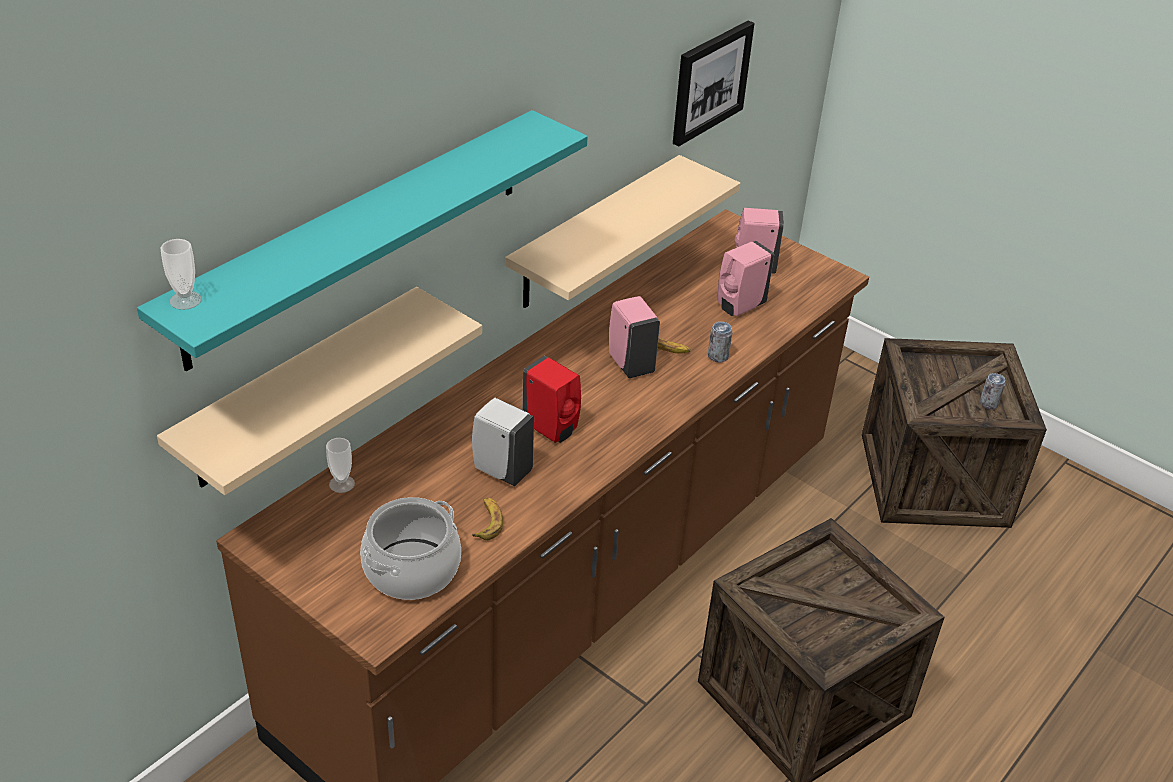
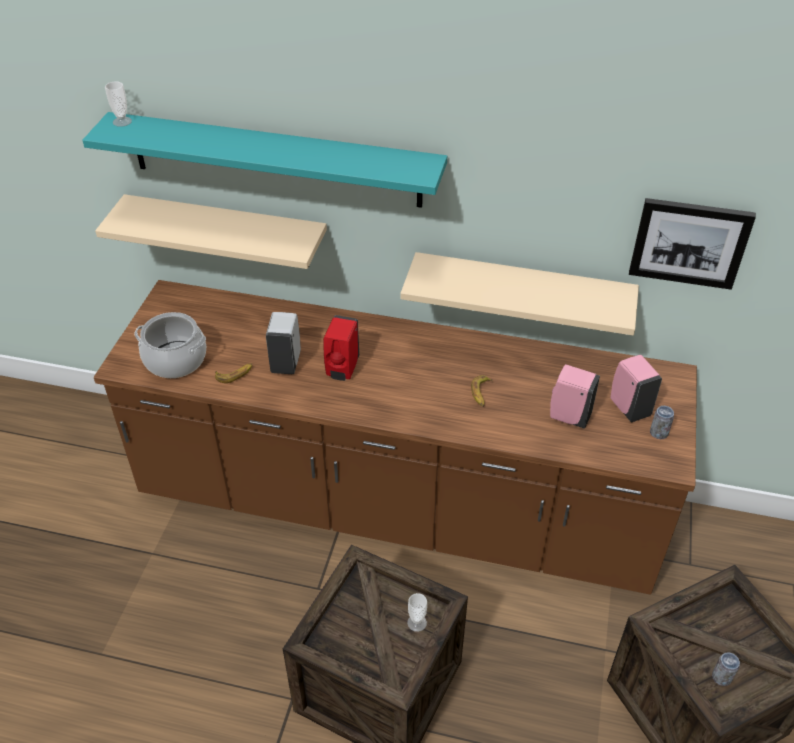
camera: 65 degrees right, 5 degrees up
cup [326,438,355,493] -> cup moved to [407,593,427,632]
pink soap dispenser [609,296,660,378] -> none
can [708,322,733,362] -> can moved to [650,406,674,439]

